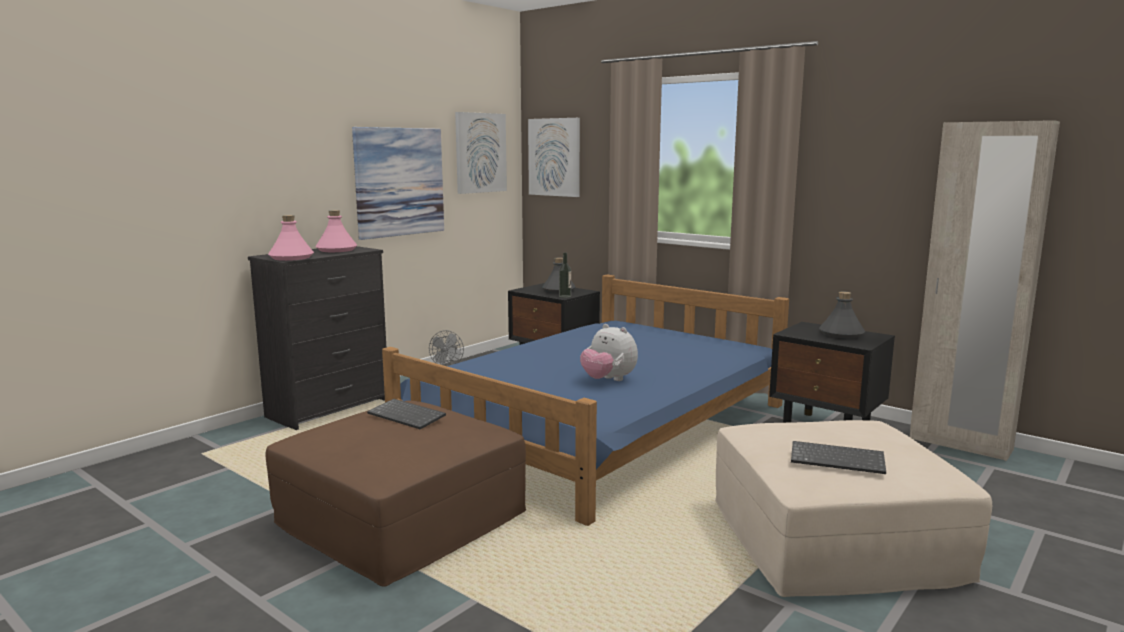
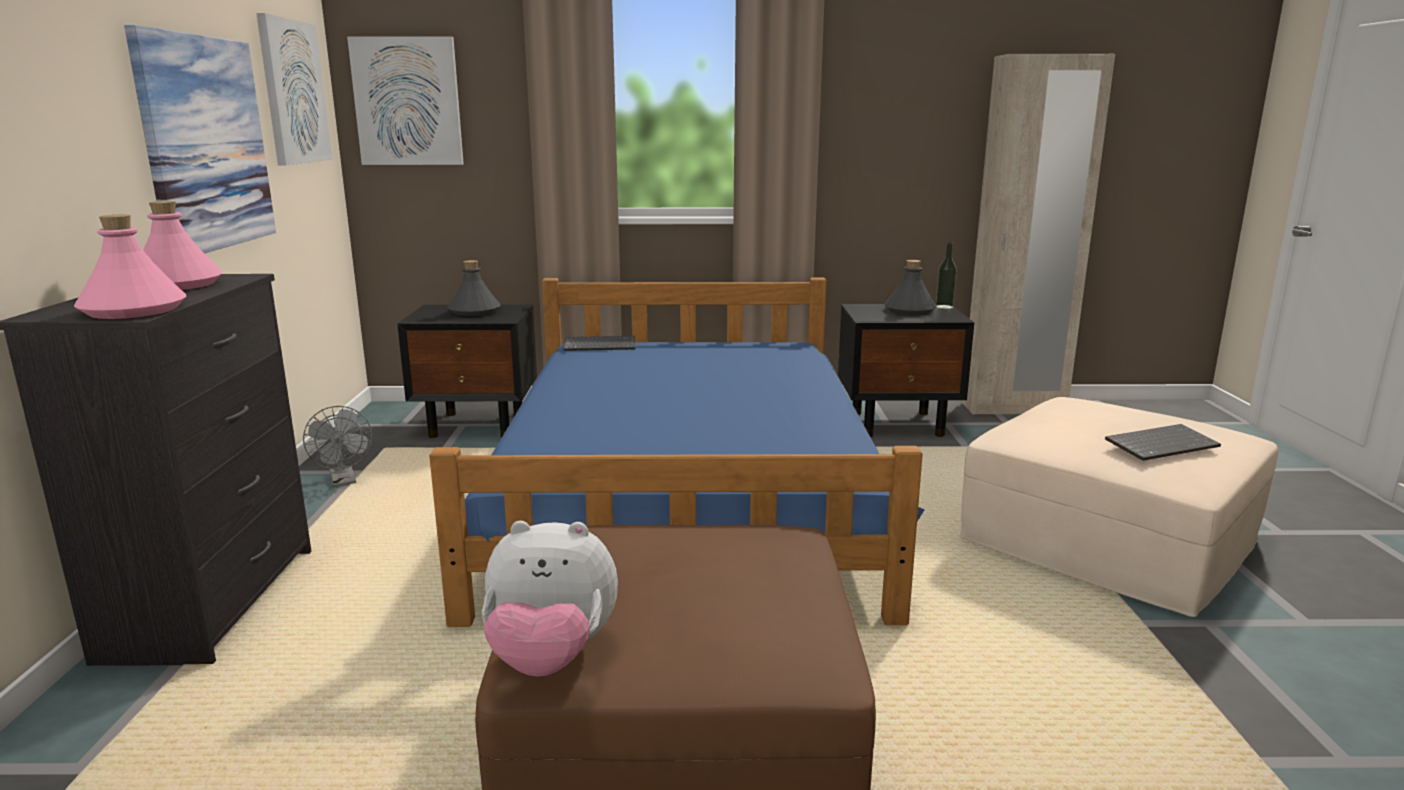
camera: 40 degrees left, 5 degrees up
keyboard [367,399,446,429] -> keyboard moved to [564,336,636,351]
bottle [559,252,571,298] -> bottle moved to [936,242,957,309]
plush toy [580,324,638,381] -> plush toy moved to [482,521,618,677]

